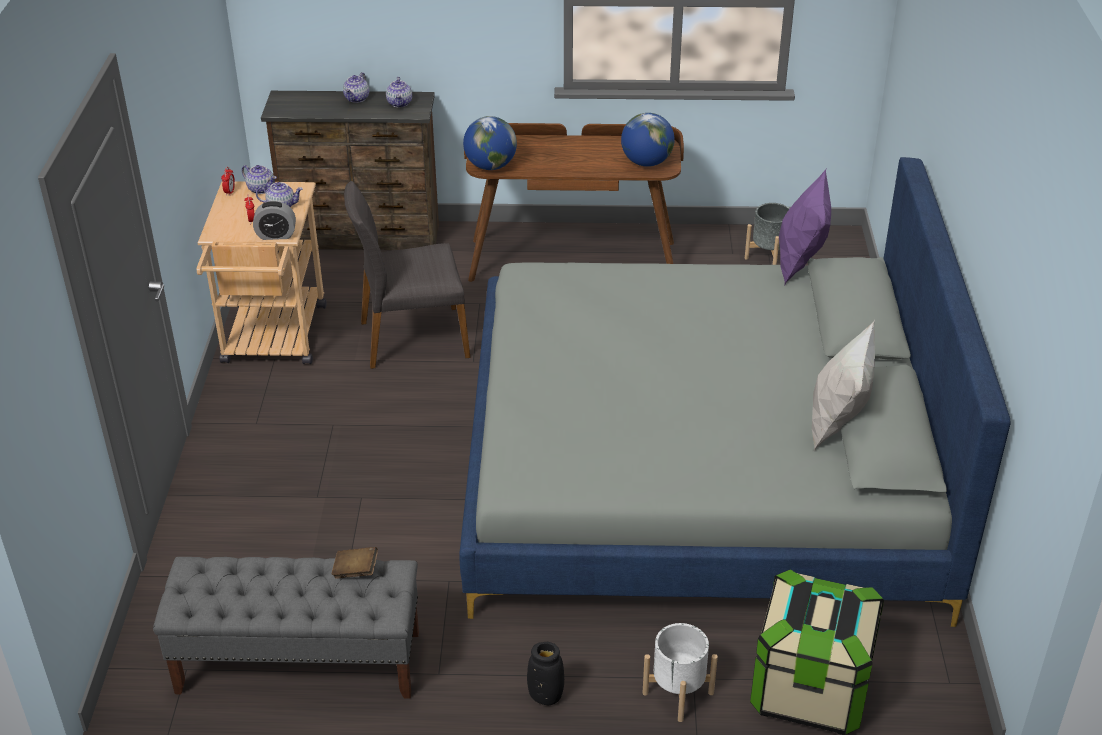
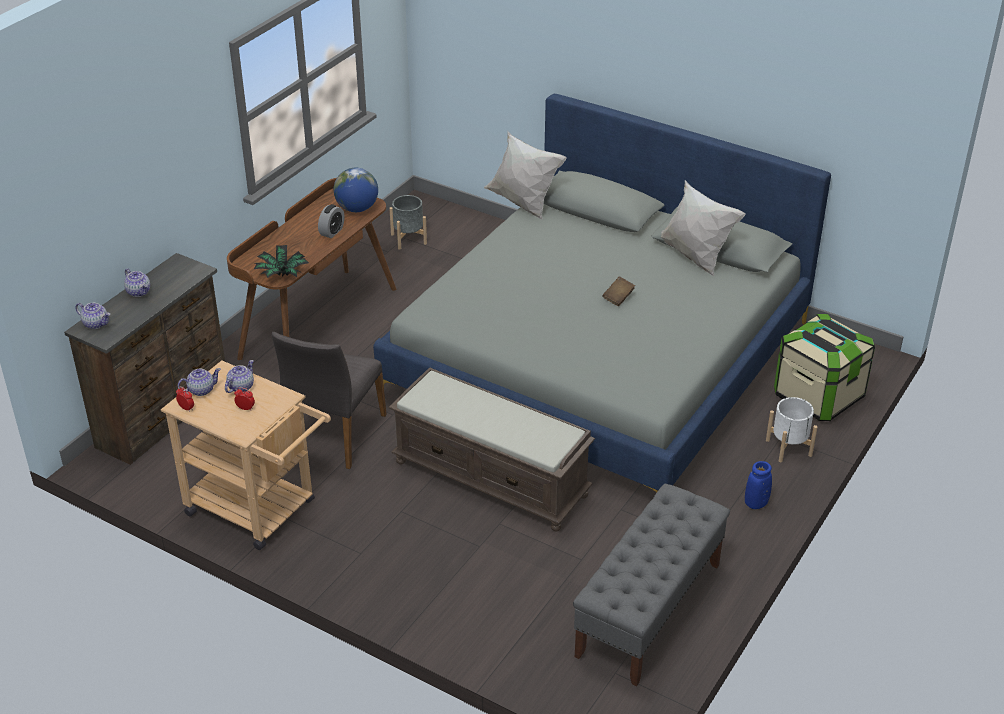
camera: 60 degrees left, 0 degrees up
alarm clock [253,201,296,240] -> alarm clock moved to [318,204,344,238]
brown book [331,547,378,579] -> brown book moved to [602,276,635,306]
teapot [386,77,412,107] -> teapot moved to [75,303,110,329]
globe [463,116,517,170] -> potted plant [254,245,309,278]
black vase [527,642,564,705] -> blue vase [745,461,772,509]
purple pillow [779,167,831,286] -> white pillow [484,131,567,220]
none -> brown bench [389,367,595,532]

